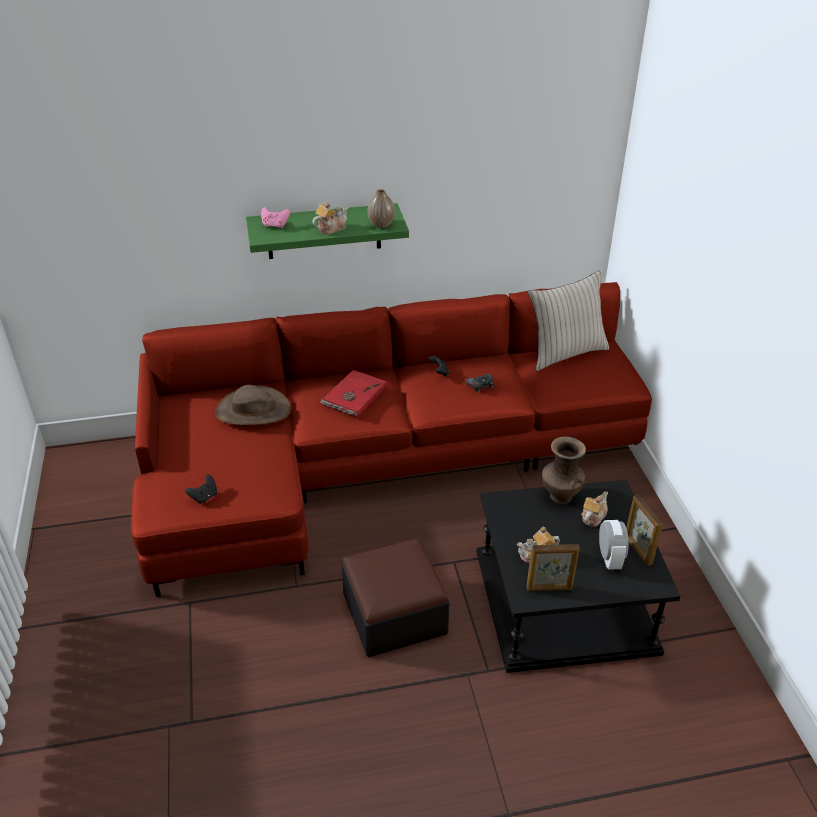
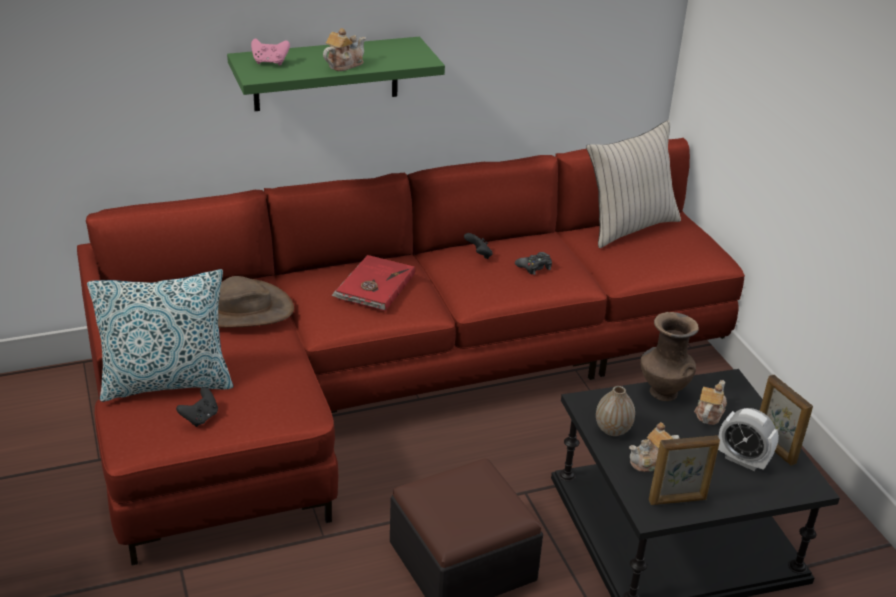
camera: 10 degrees left, 5 degrees down
vase [367,189,395,228] -> vase moved to [596,386,635,436]
alarm clock [599,520,629,570] -> alarm clock turned 135 degrees clockwise [718,408,779,471]
none -> pillow [87,269,233,402]

